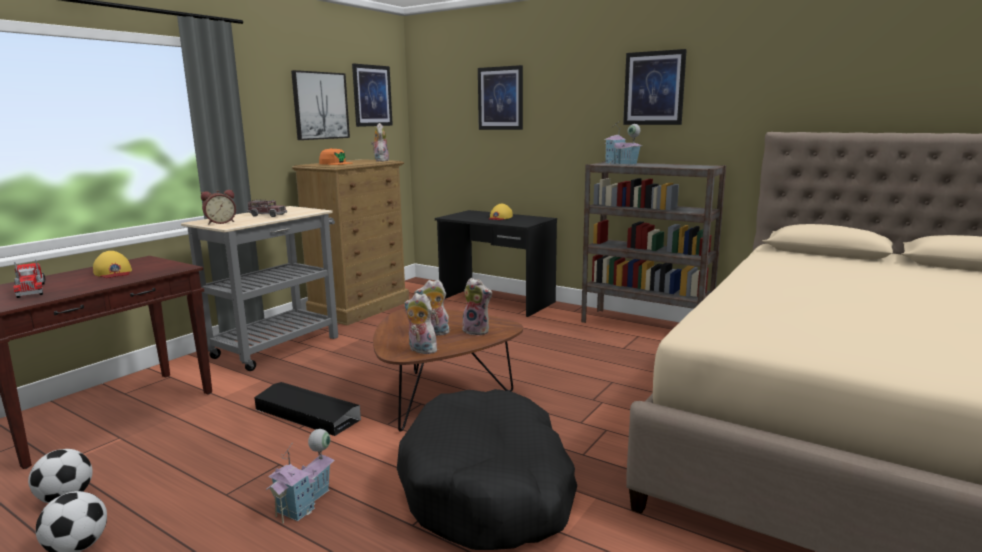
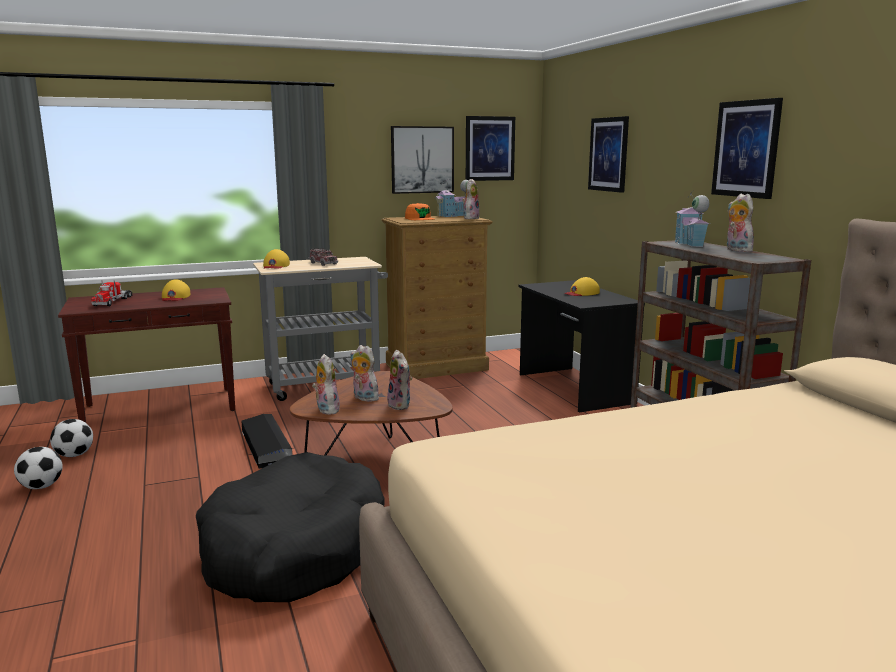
camera: 35 degrees right, 0 degrees up
alarm clock [201,190,236,224] -> yellow cap [263,249,290,269]
toy house [266,429,335,523] -> toy house moved to [434,178,469,217]
none -> plush toy [727,194,754,252]

